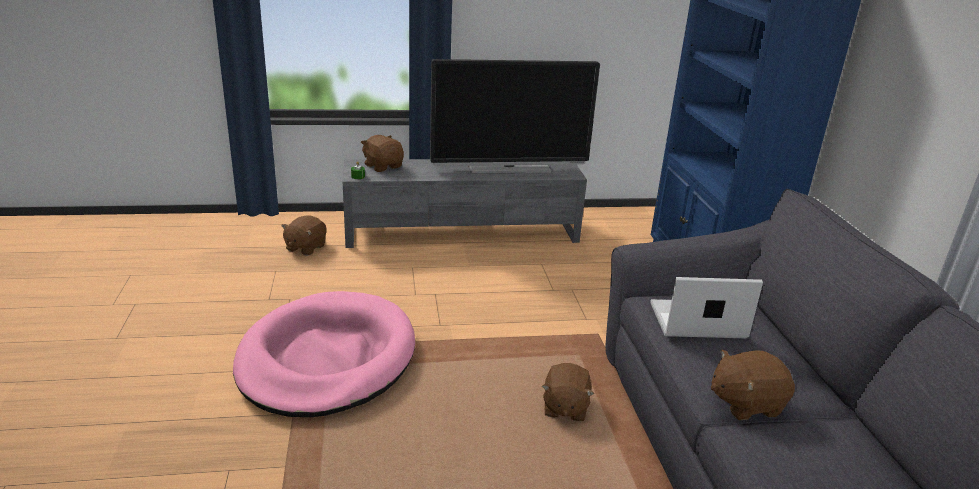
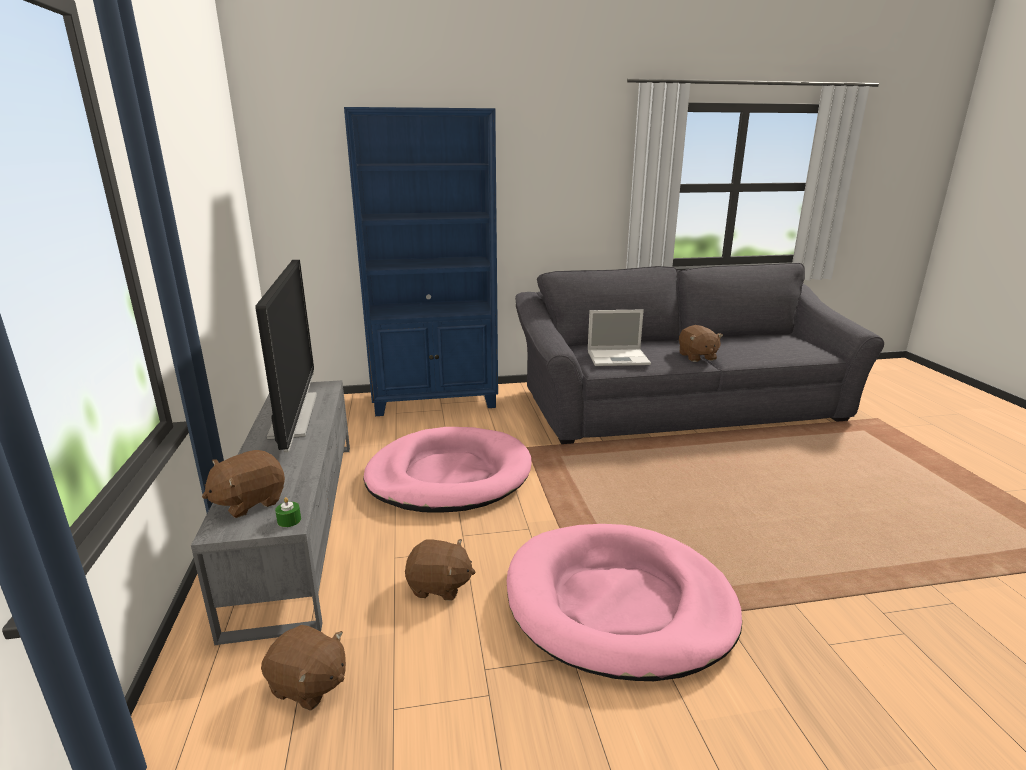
camera: 90 degrees left, 5 degrees down
brown plush toy [542,363,594,421] -> brown plush toy moved to [405,539,475,601]
laptop [650,277,763,338] -> laptop turned 90 degrees counterclockwise [588,310,651,366]
none -> pink dog bed [363,427,532,513]

